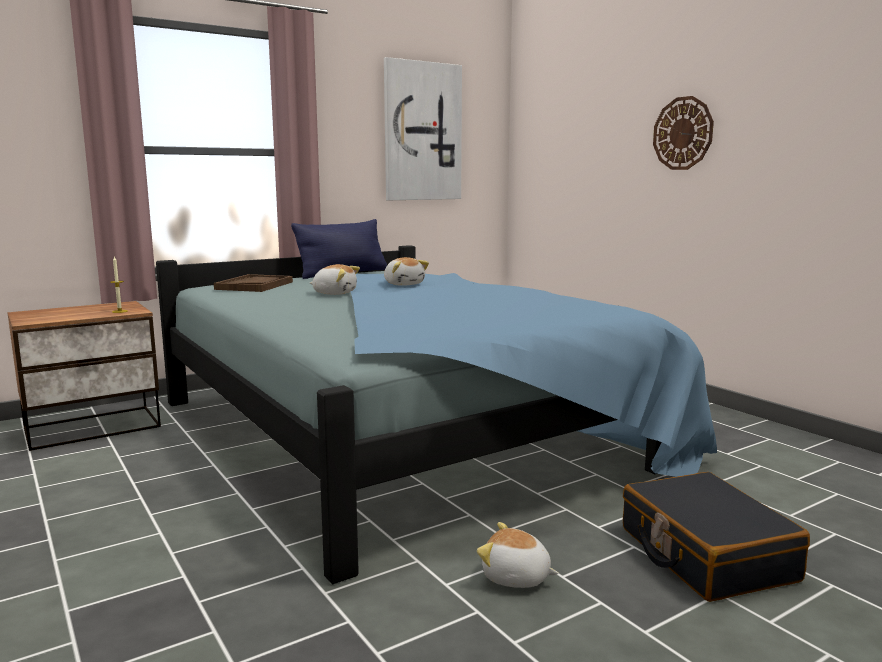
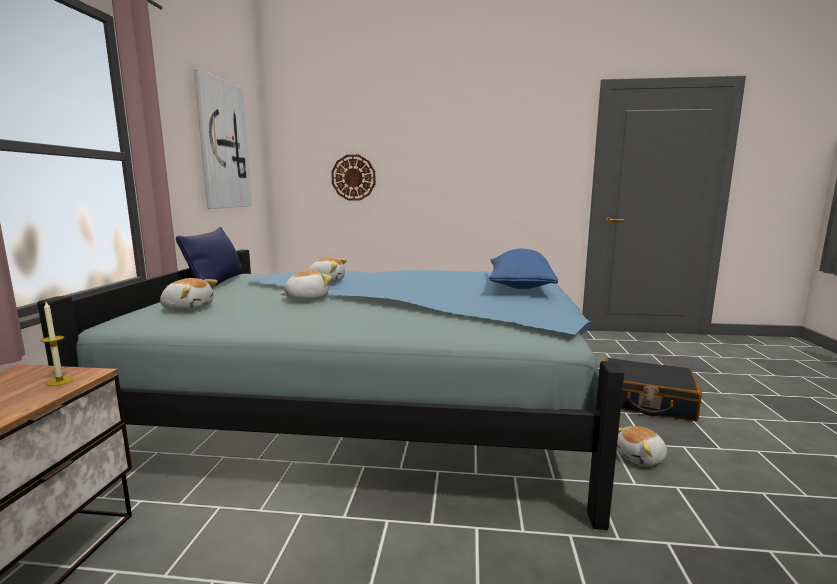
camera: 50 degrees left, 0 degrees up
brown tray [214,274,293,292] -> plush toy [160,278,218,312]
wall clock [653,96,714,170] -> wall clock moved to [331,155,376,201]
none -> blue pillow [489,249,558,289]

